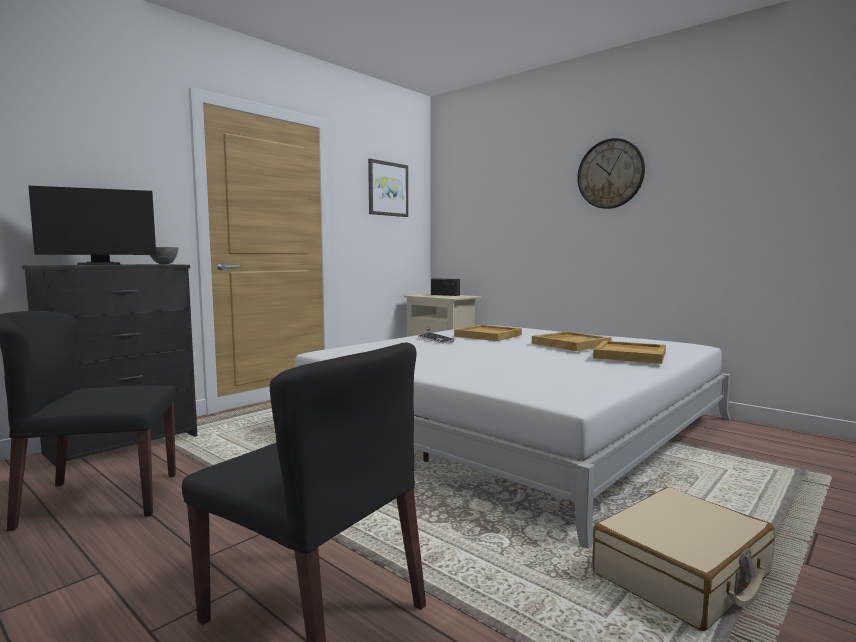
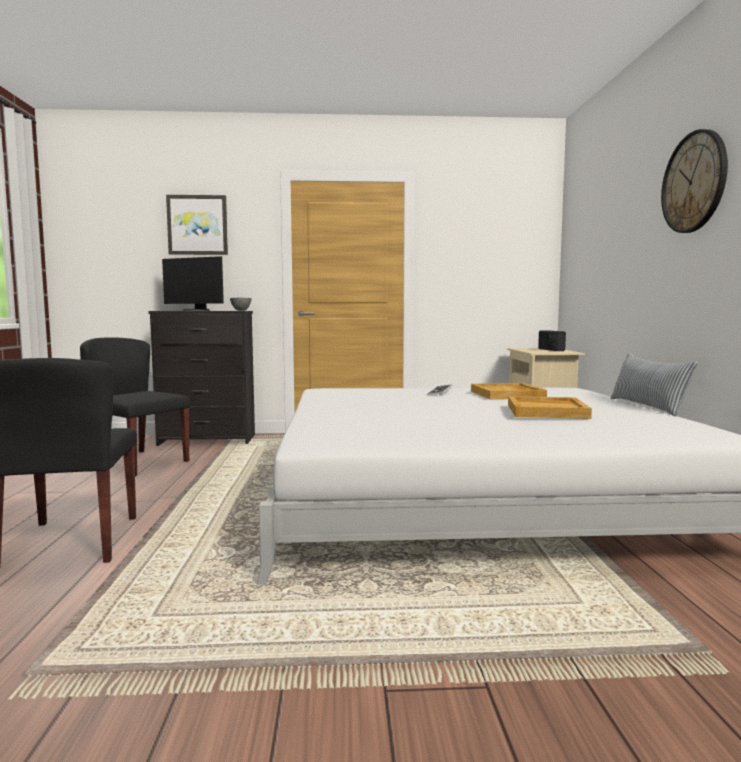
camera: 45 degrees right, 0 degrees up
picture [368,159,408,217] -> picture moved to [166,195,228,255]
beige suitcase [592,487,775,631] -> none
beige tray [593,341,666,364] -> none
none -> pillow [611,353,698,416]

